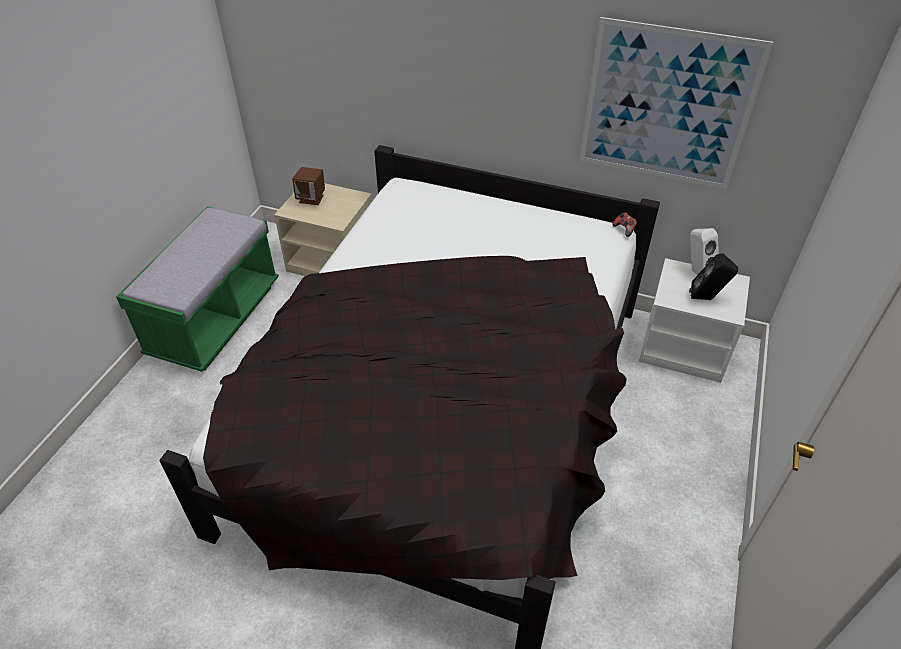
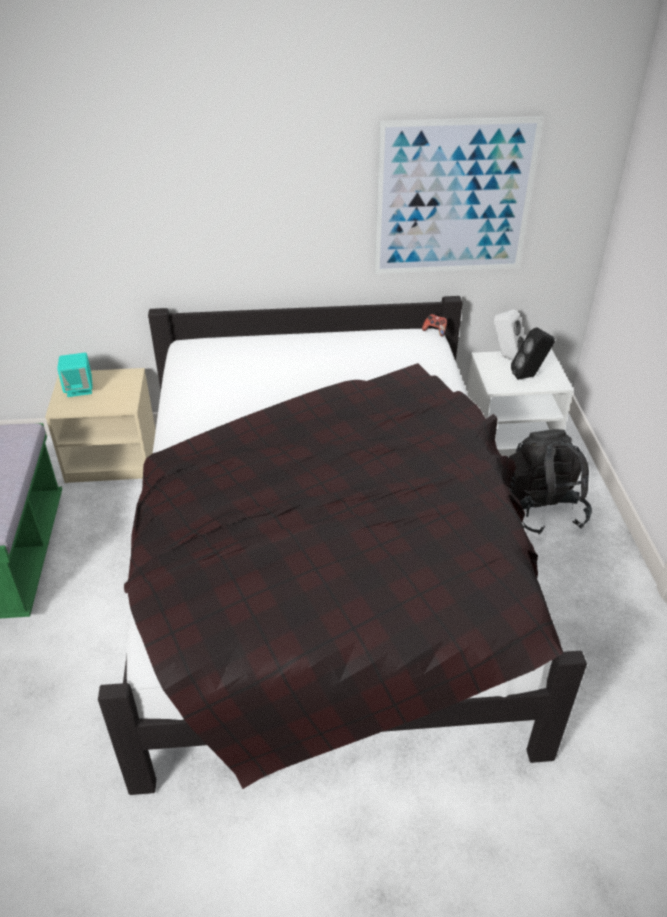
camera: 25 degrees left, 5 degrees down
brown speaker [292,167,325,205] -> turquoise speaker [57,353,92,397]
none -> black backpack [509,429,592,535]

